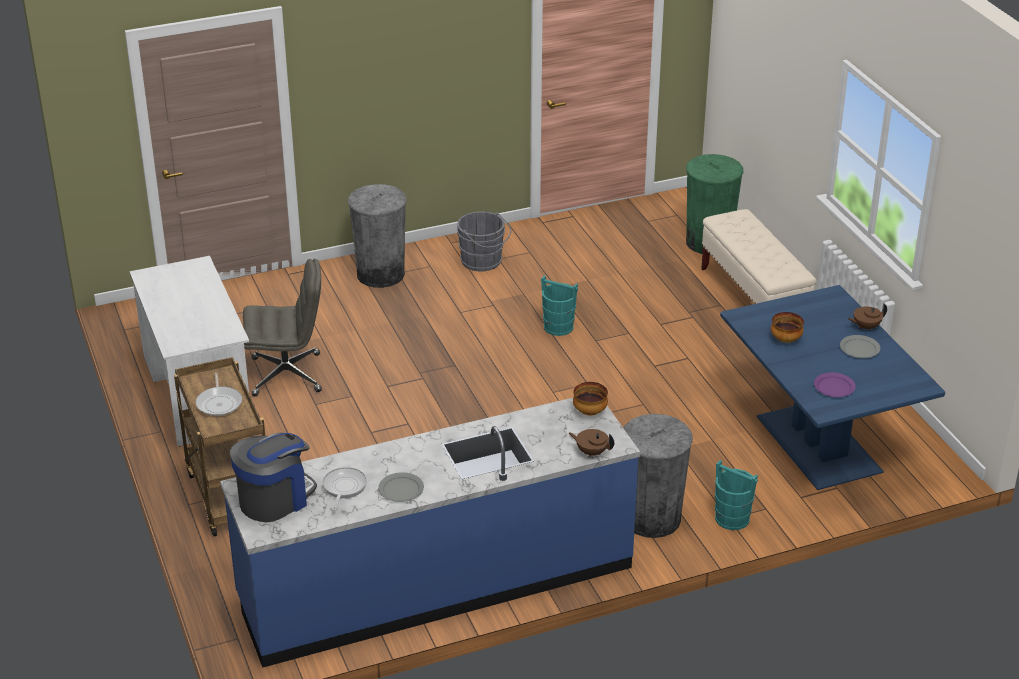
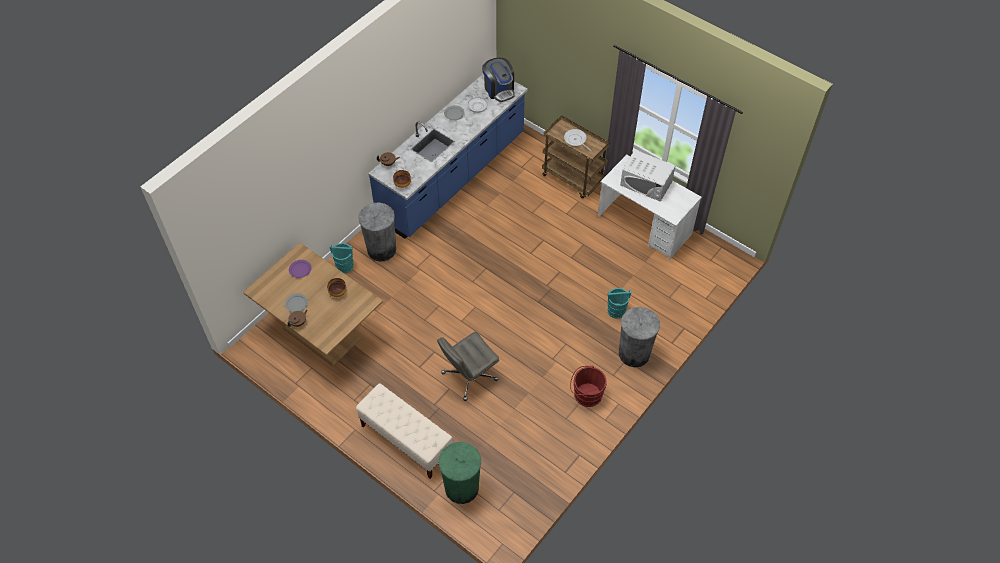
camera: 150 degrees right, 20 degrees up
coffee machine [230,432,317,522] -> coffee machine turned 45 degrees counterclockwise [482,58,515,102]
grey office chair [243,259,322,396] -> grey office chair moved to [437,332,499,401]
grey bucket [457,211,511,272] -> red bucket [570,366,607,407]
turquoise bucket [541,275,578,336] -> turquoise bucket moved to [607,288,632,319]
blue dining table [720,285,945,490] -> brown dining table [243,243,383,366]
none -> white microwave [620,150,675,202]

